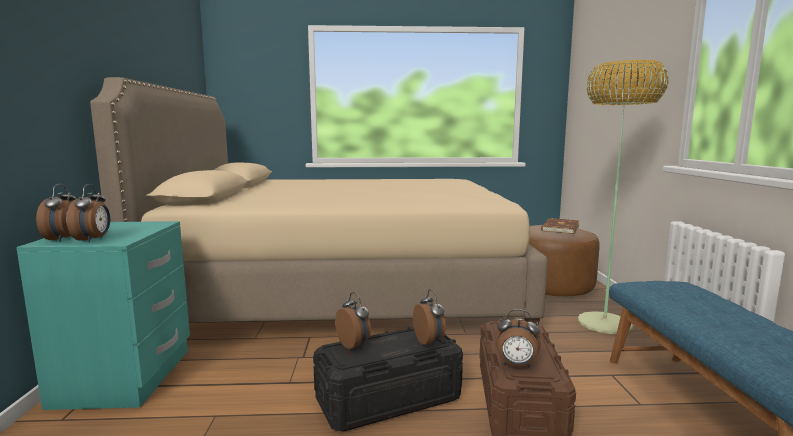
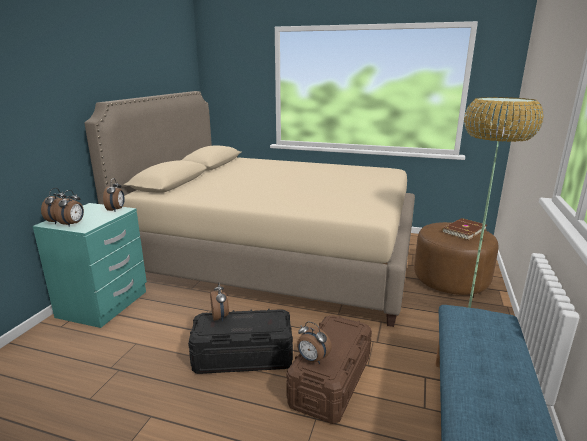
camera: 20 degrees right, 10 degrees up
alarm clock [413,289,446,346] -> alarm clock moved to [103,178,125,211]

